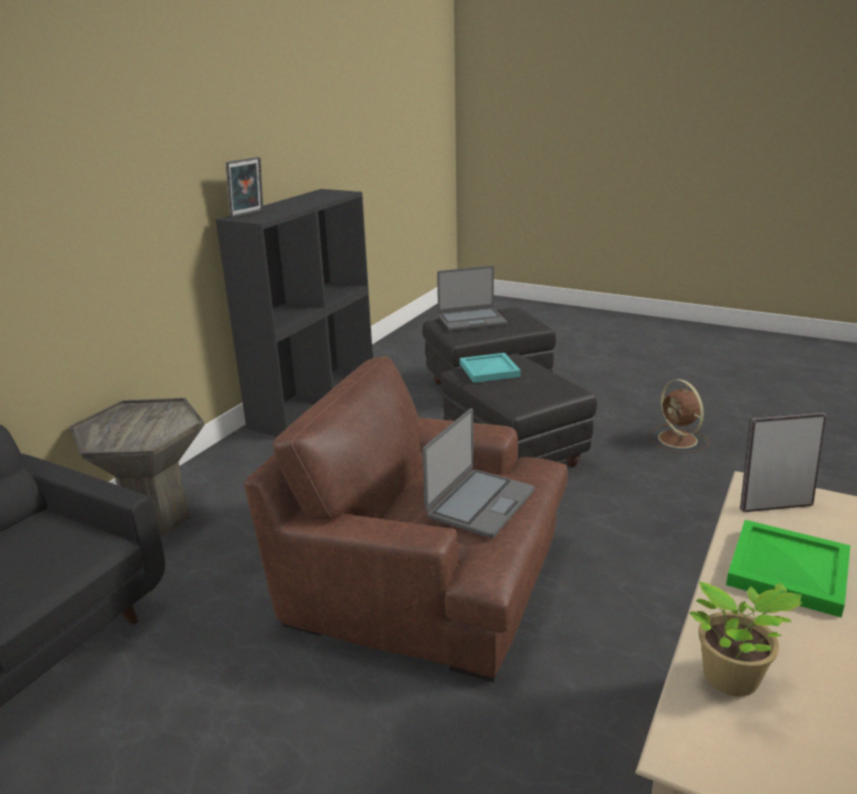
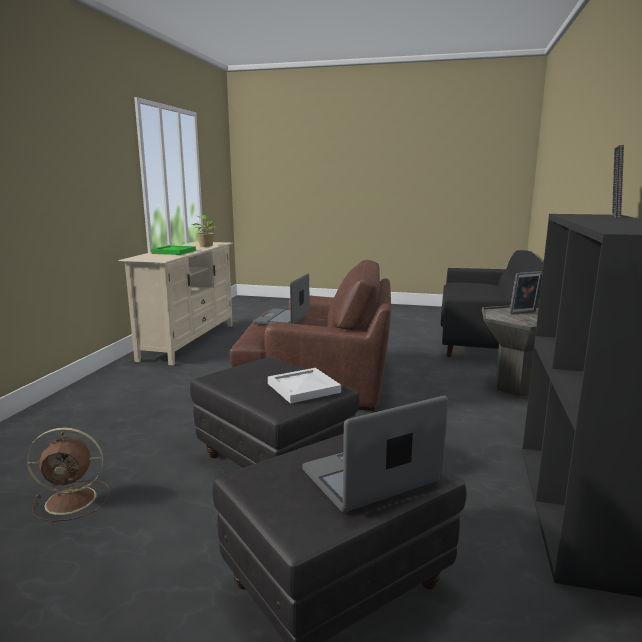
camera: 165 degrees right, 10 degrees down
turquoise tray [460,353,521,383] -> white tray [268,368,341,404]
brown fan [649,379,710,453] -> brown fan turned 120 degrees clockwise [26,427,110,521]
picture frame [740,412,826,512] -> picture frame moved to [509,271,542,314]

